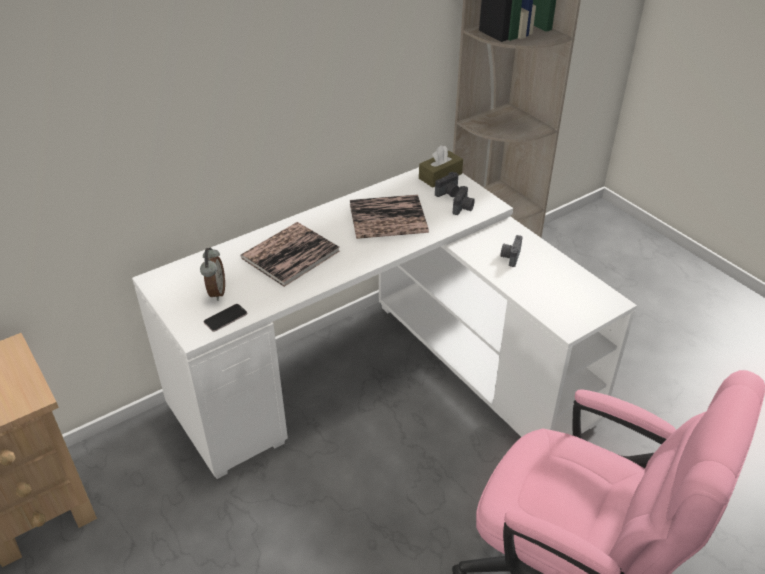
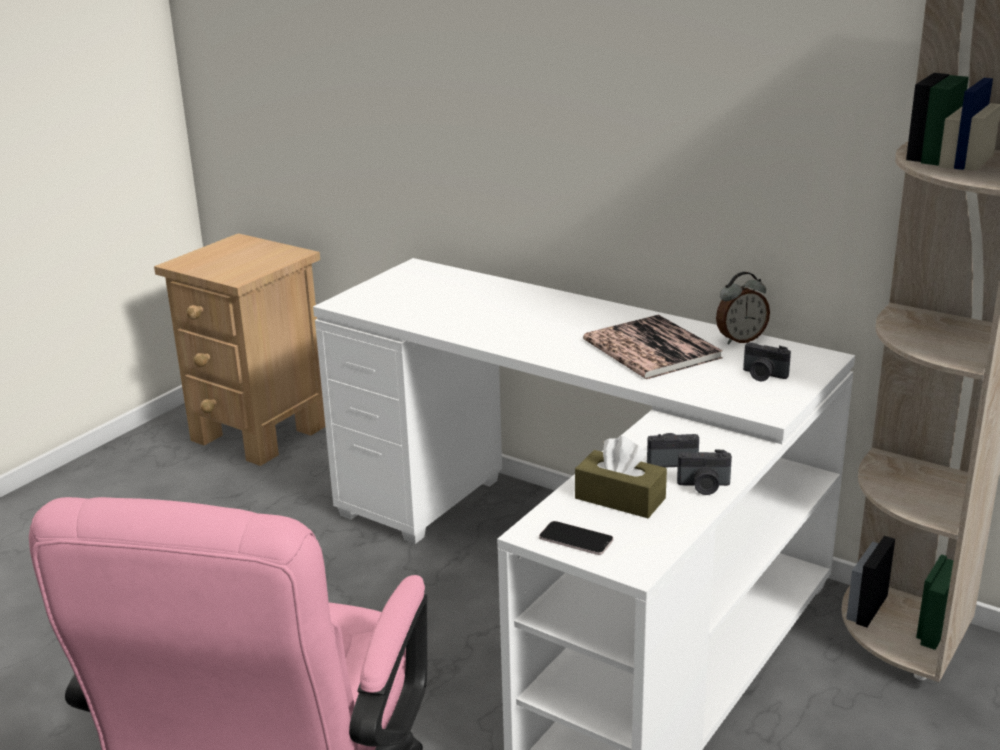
camera: 70 degrees right, 15 degrees down
alarm clock [200,247,225,301] -> alarm clock moved to [716,272,770,344]
phone [204,304,247,332] -> phone moved to [539,521,613,555]
book [240,222,340,287] -> none
brown tissue box [419,145,463,188] -> brown tissue box moved to [575,436,667,518]
camera [453,186,475,215] -> camera moved to [677,449,732,495]

